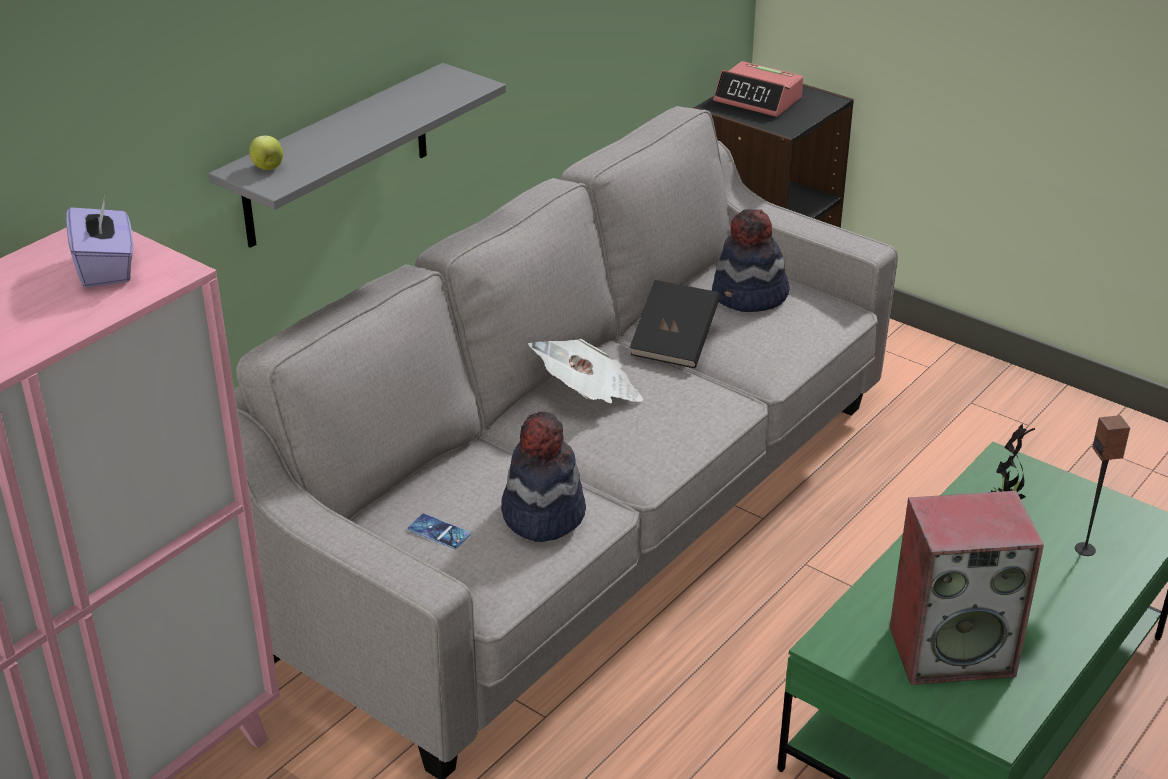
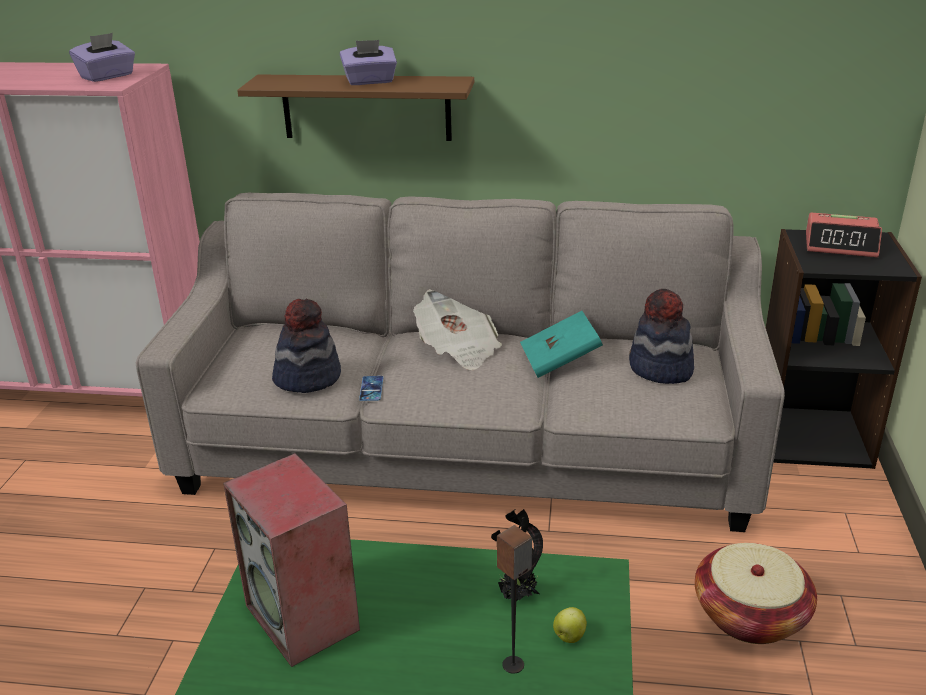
camera: 60 degrees right, 5 degrees down
grey shelf [209,63,506,248] -> brown shelf [237,75,474,141]
apple [249,135,283,170] -> apple moved to [553,607,587,643]
phone [408,513,471,549] -> phone moved to [359,376,383,401]
black book [630,280,720,368] -> turquoise book [520,311,603,378]
alarm clock [713,61,803,117] -> alarm clock turned 75 degrees counterclockwise [806,213,882,258]
none -> purple tissue box [340,40,397,85]
none -> basket [695,543,817,644]

